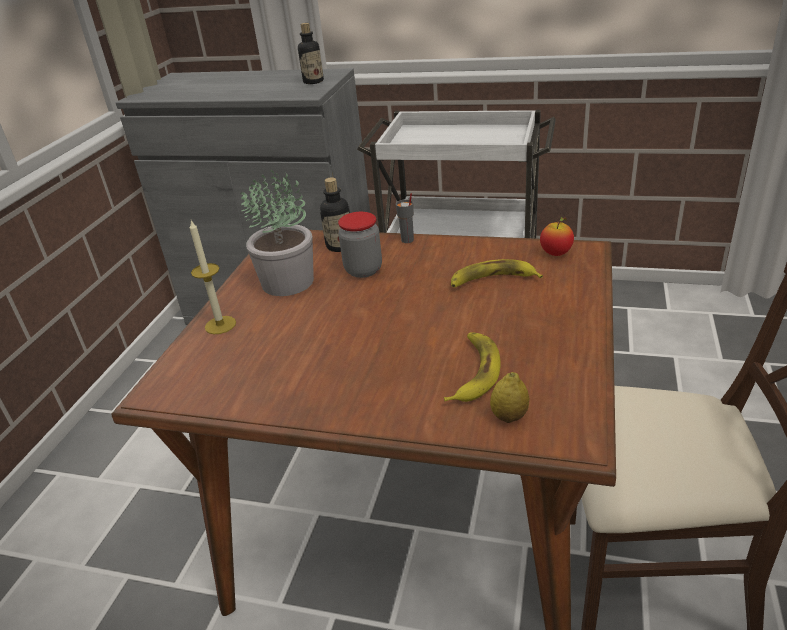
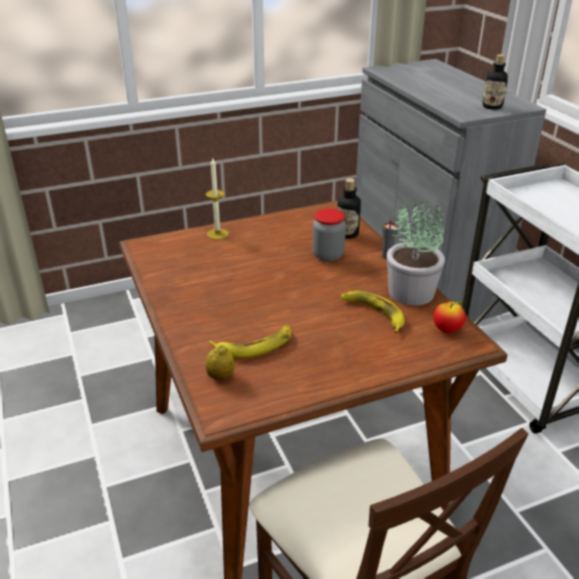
camera: 50 degrees right, 0 degrees up
potted plant [240,170,314,296] -> potted plant moved to [387,201,445,306]

